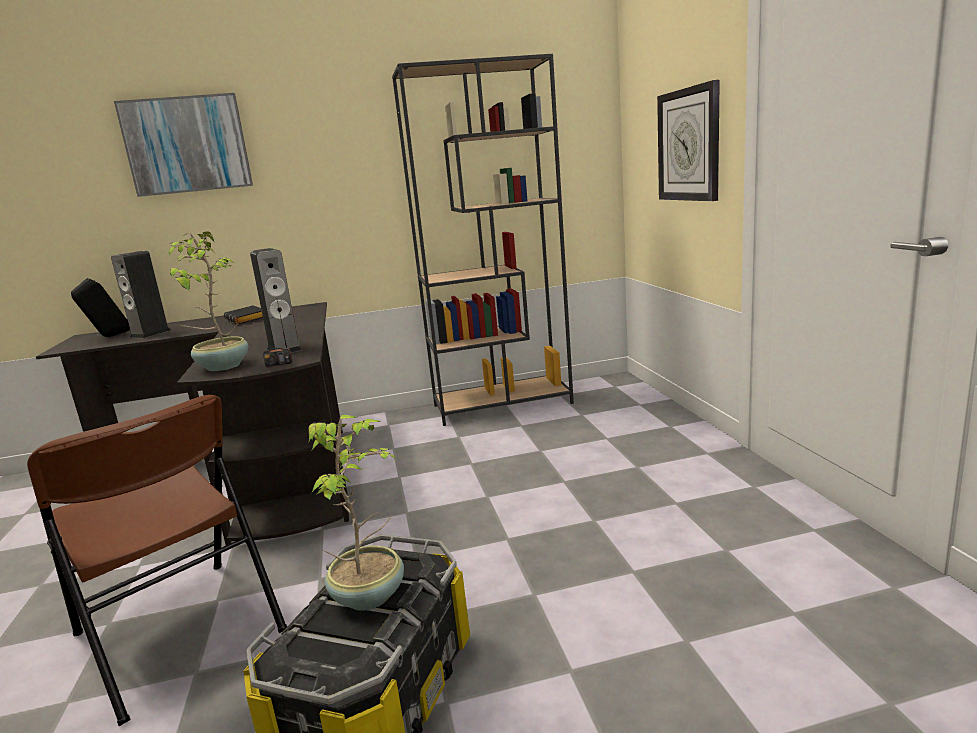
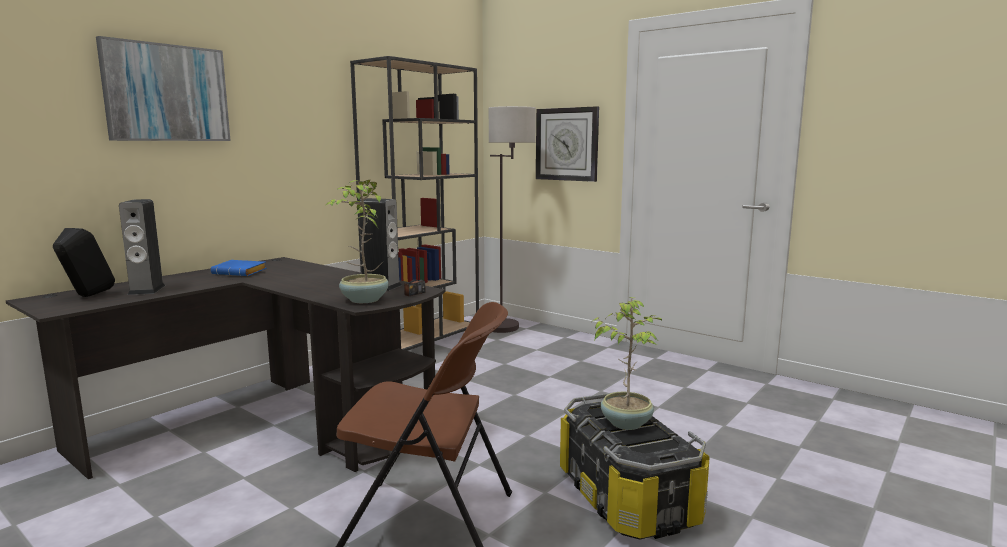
camera: 40 degrees left, 5 degrees down
black book [224,306,263,324] -> blue book [211,260,266,276]
none -> grey floor lamp [489,106,536,333]

